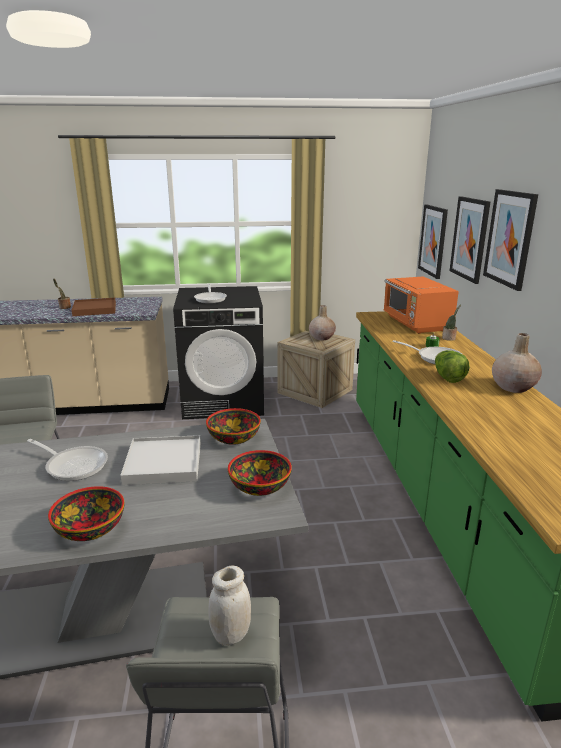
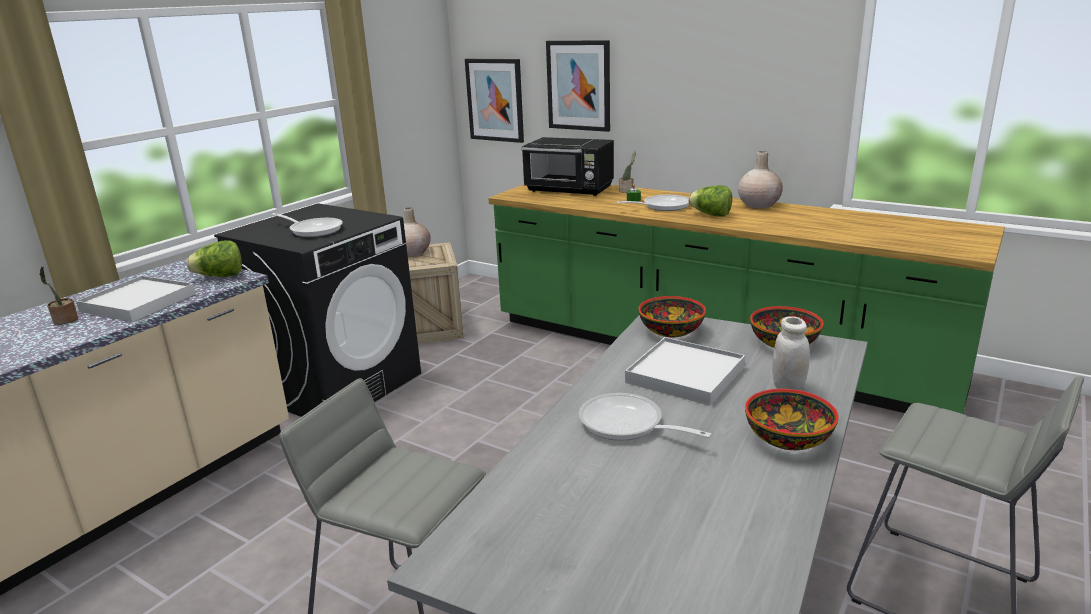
camera: 50 degrees left, 0 degrees up
frying pan [27,439,108,481] -> frying pan turned 120 degrees counterclockwise [579,393,712,441]
brown tray [72,298,116,316] -> white tray [76,276,196,322]
white jar [208,566,251,646] -> white jar moved to [772,316,810,390]
orange microwave [384,277,459,334] -> black microwave [521,137,614,196]
picture [483,189,538,291] -> none
none -> lettuce [186,240,242,277]

